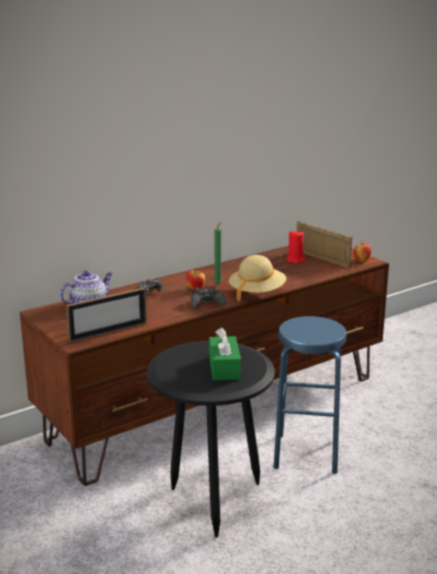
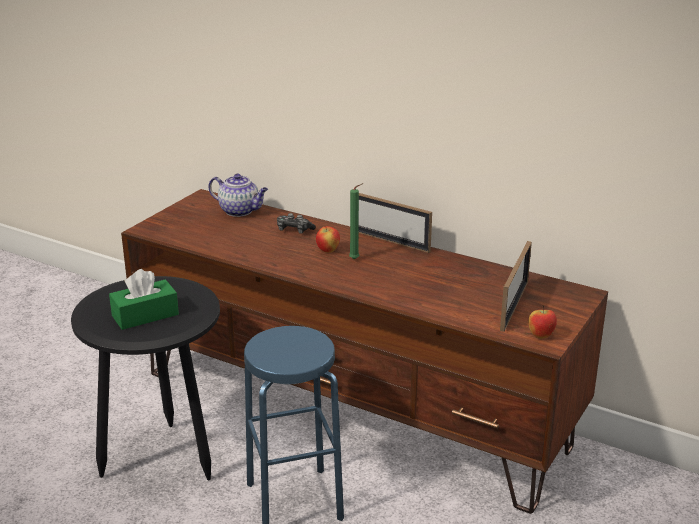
camera: 65 degrees right, 5 degrees up
picture frame [66,287,147,343] -> picture frame moved to [359,193,432,253]
black game controller [191,288,225,308] -> none
beige hat [229,255,286,301] -> none
red candle [286,231,305,264] -> none

